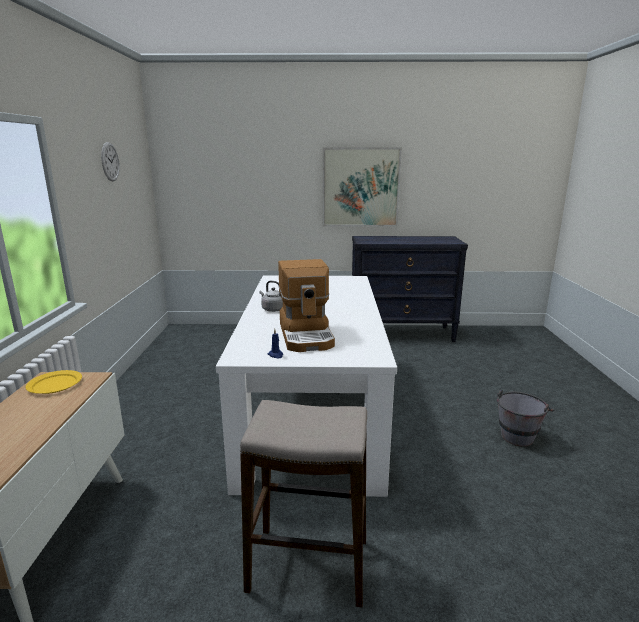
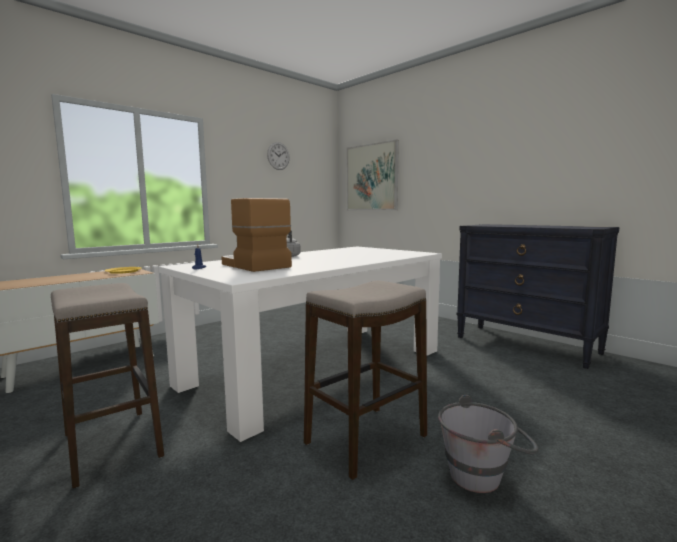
camera: 45 degrees right, 10 degrees down
coffee machine [278,259,335,352] -> coffee machine turned 105 degrees clockwise [221,198,292,272]
picture [323,148,402,227] -> picture moved to [347,139,399,210]
none -> stool [304,280,427,480]

